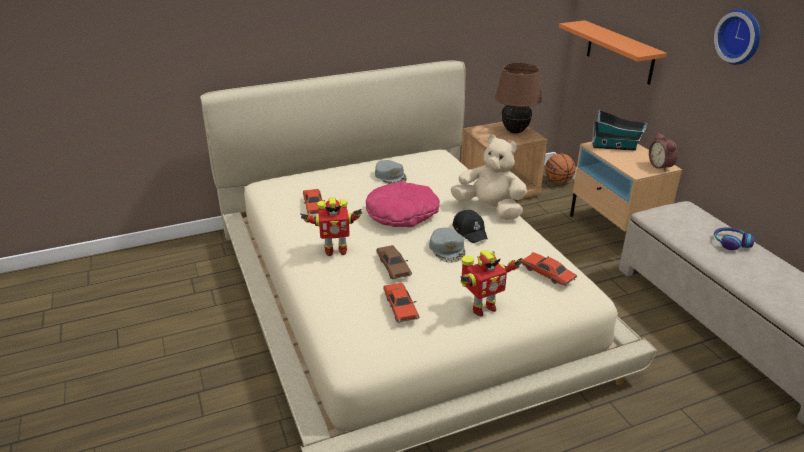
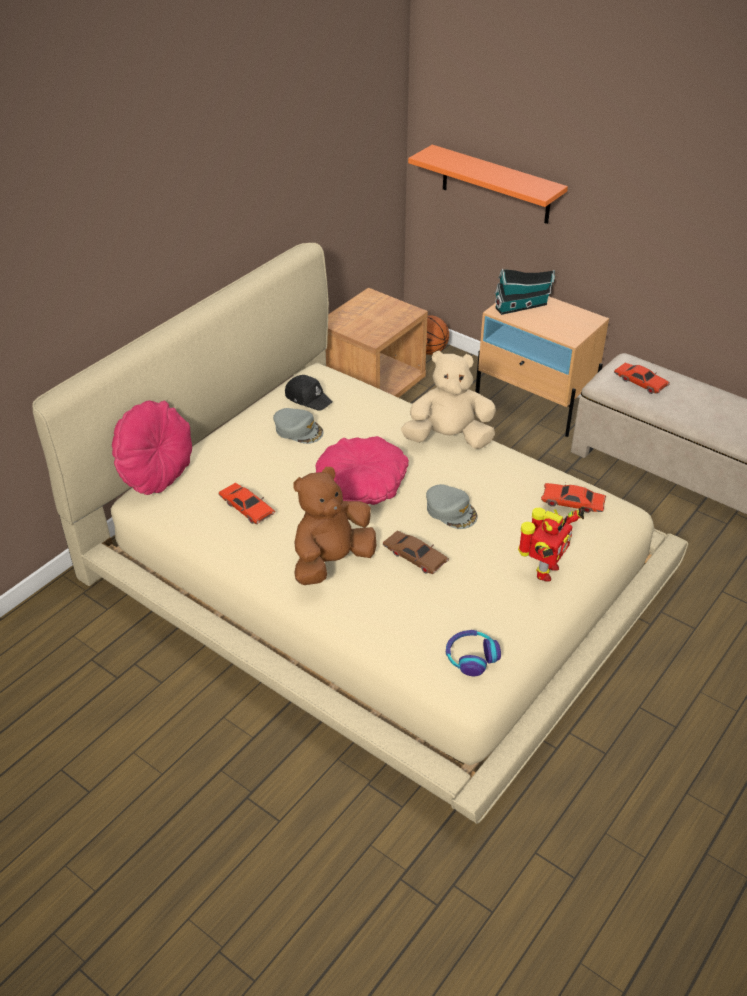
camera: 30 degrees left, 10 degrees up
toy robot [300,197,362,256] -> brown plush toy [294,467,377,585]
red toy car [383,283,419,323] -> red toy car moved to [614,363,670,394]
black cap [453,210,488,243] -> black cap moved to [285,375,333,411]
brown table lamp [495,63,542,134] -> none
alarm clock [649,133,678,172] -> none
wall clock [714,9,760,65] -> none
headphones [714,227,754,250] -> headphones moved to [446,630,501,676]
none -> pink pillow [112,401,192,495]

